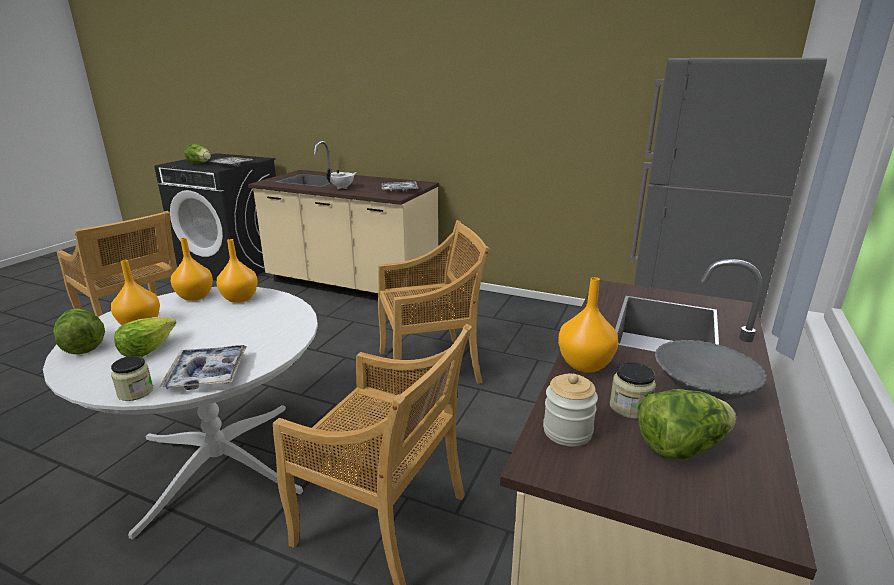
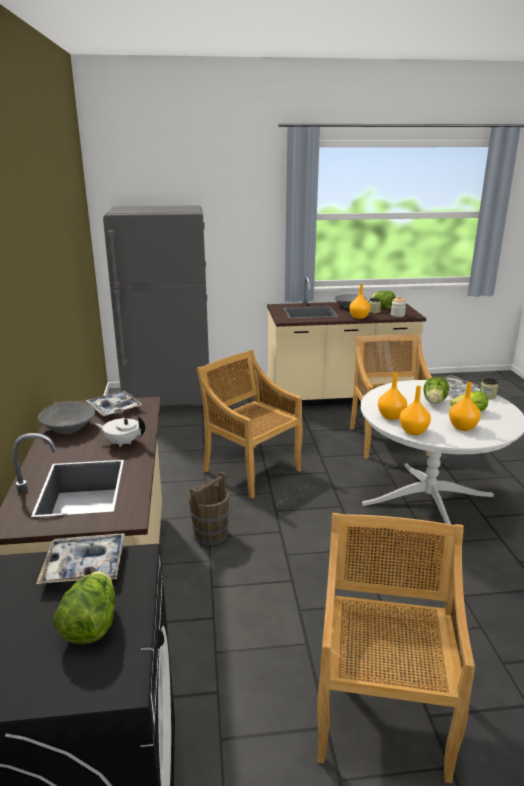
camera: 120 degrees left, 0 degrees up
lettuce [53,308,105,354] -> lettuce moved to [424,377,449,404]
none -> grey bowl [38,402,95,434]
none -> brown bucket [189,471,229,545]

